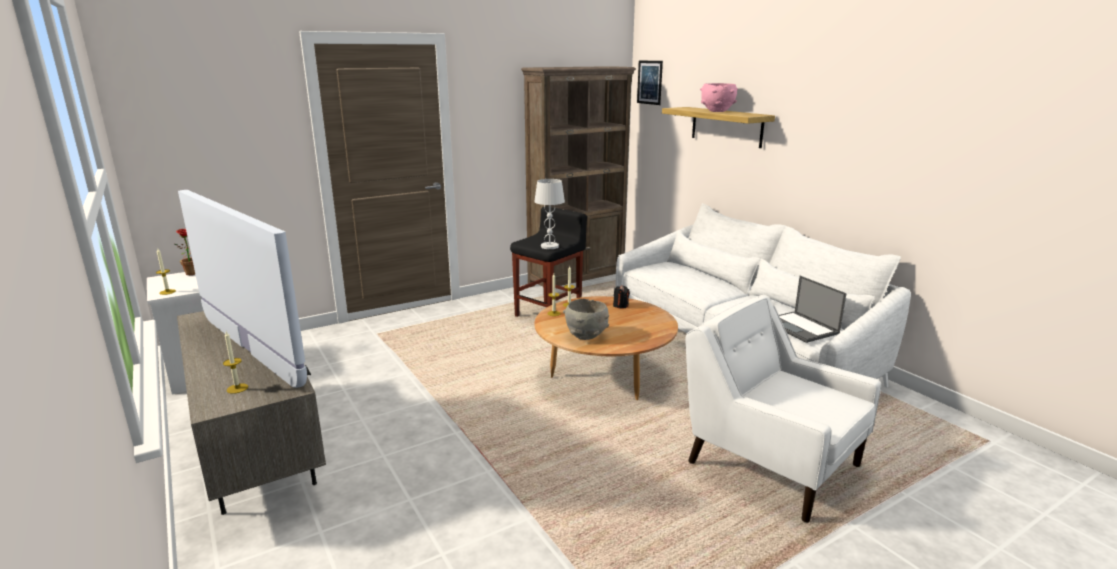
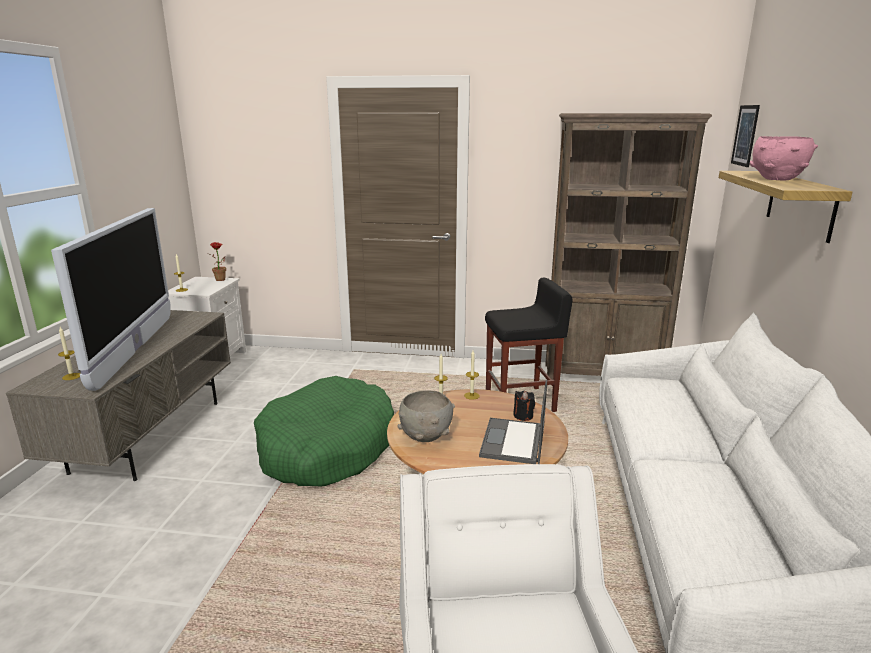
camera: 40 degrees right, 0 degrees up
white table lamp [534,179,565,249] -> none
laptop [779,276,847,343] -> laptop moved to [479,380,547,464]
none -> green dog bed [254,376,394,486]

